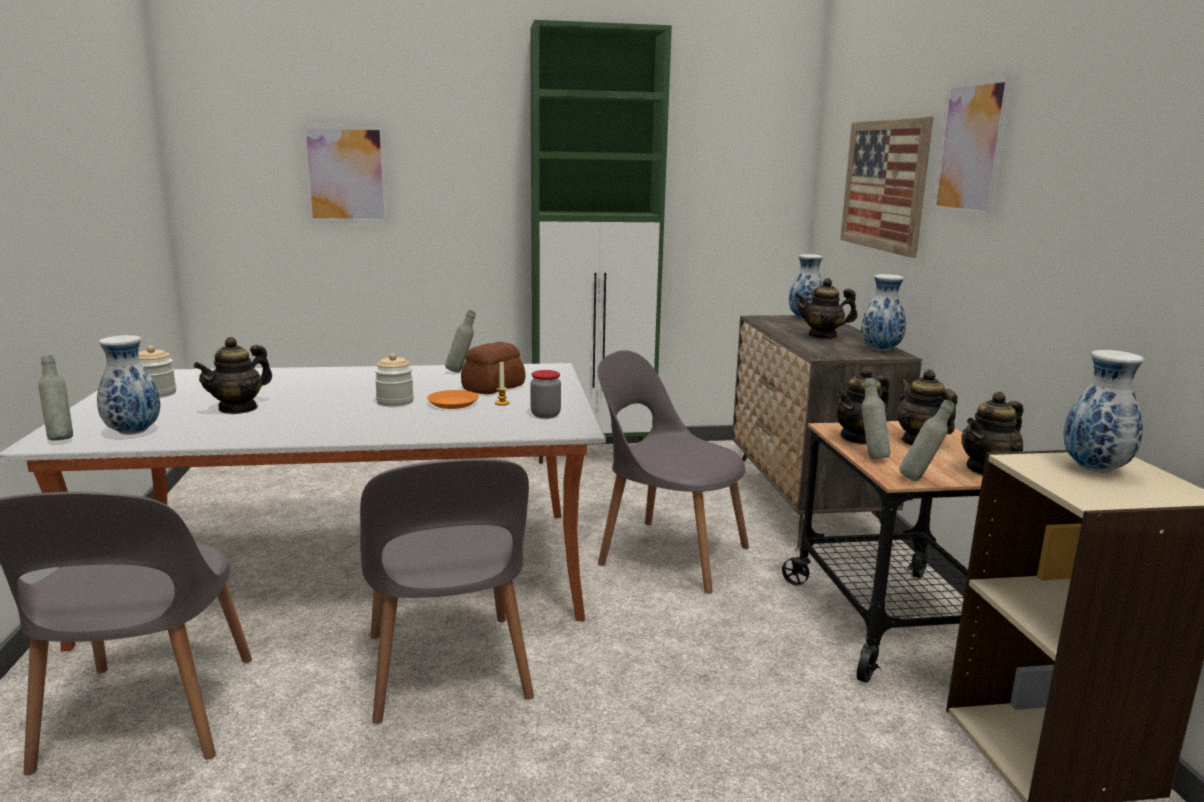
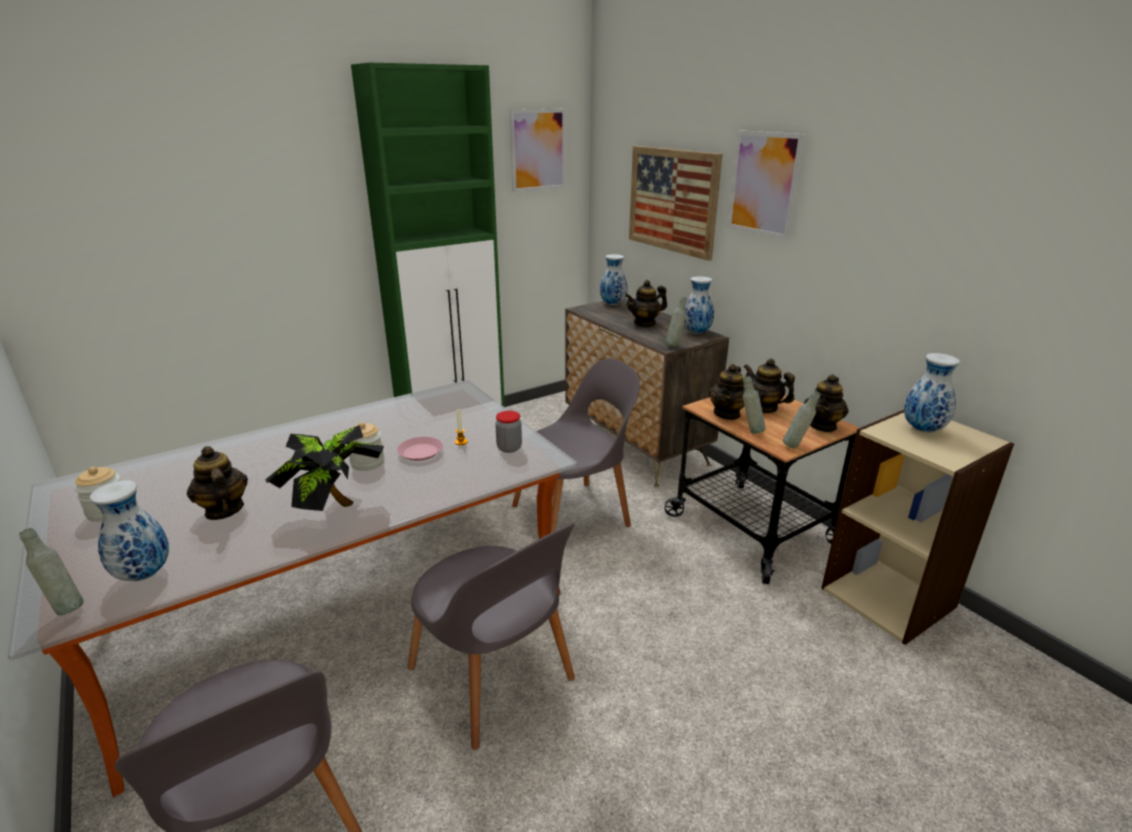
camera: 25 degrees left, 10 degrees up
teapot [194,337,272,414] -> teapot turned 135 degrees clockwise [187,446,248,520]
picture [301,124,389,223] -> picture moved to [510,109,566,192]
orange plate [427,390,479,409] -> pink plate [397,437,443,461]
grey bottle [445,310,475,373] -> grey bottle moved to [665,297,687,347]
bread [461,342,526,394] -> none
grey chair [597,350,749,593] -> grey chair turned 150 degrees clockwise [512,358,640,533]
none -> potted plant [265,425,384,511]

